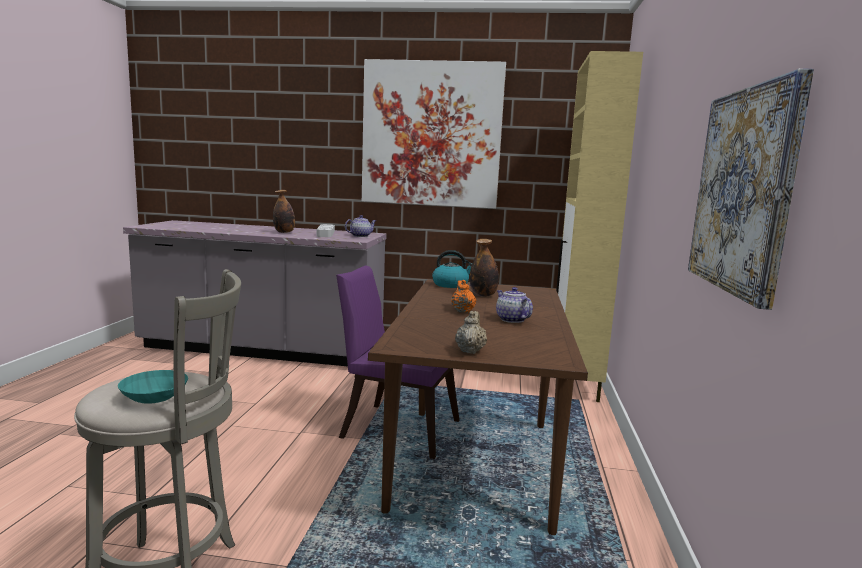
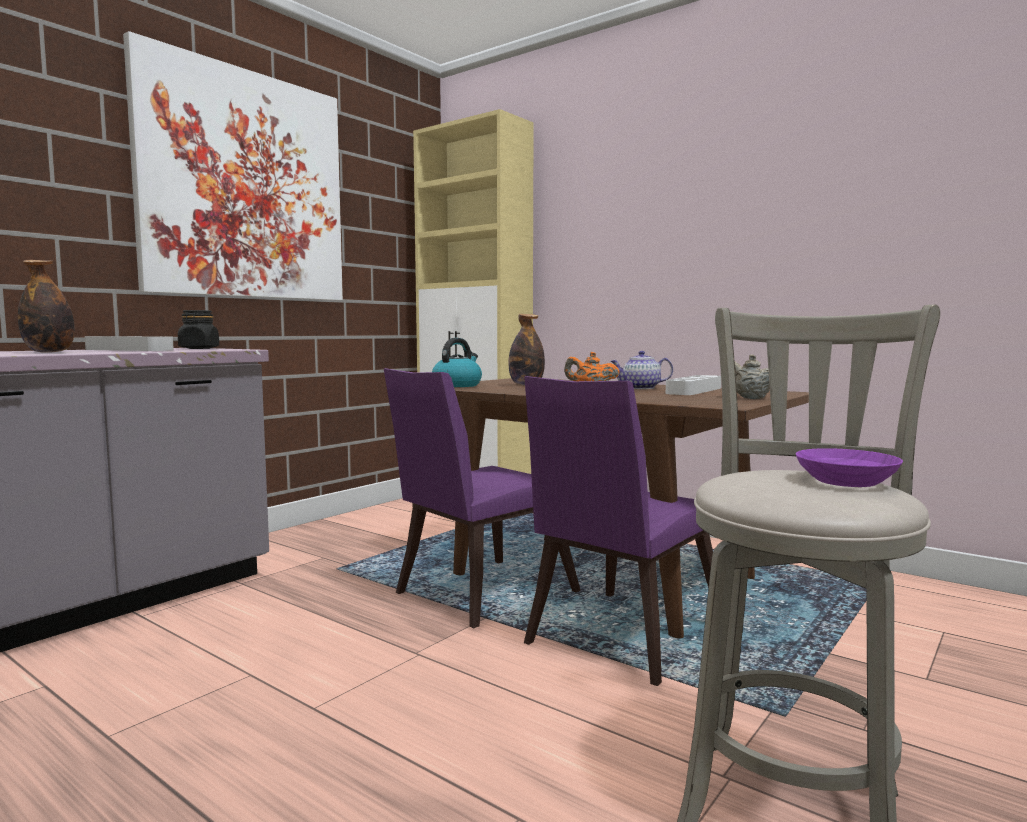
camera: 60 degrees left, 5 degrees down
turquoise bowl [118,370,188,404] -> purple bowl [795,448,903,487]
teapot [345,215,376,237] -> black jar [178,310,219,349]
picture [688,69,814,310] -> none
none -> purple chair [524,376,713,686]
none -> grey tray [666,375,721,395]

